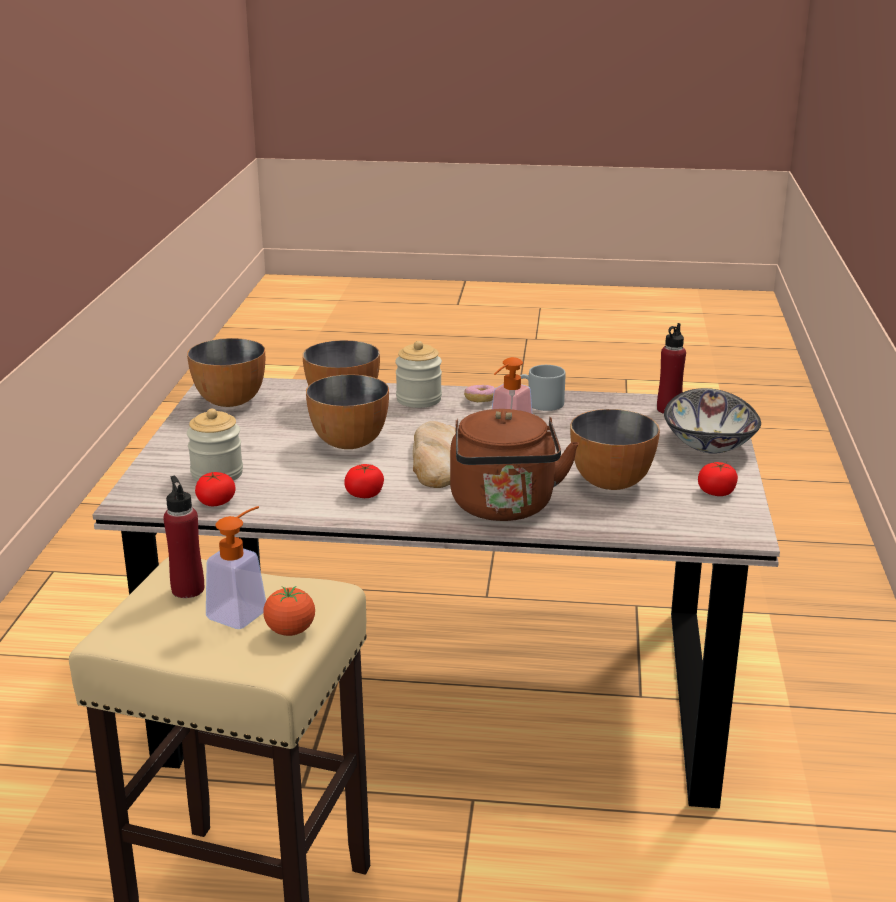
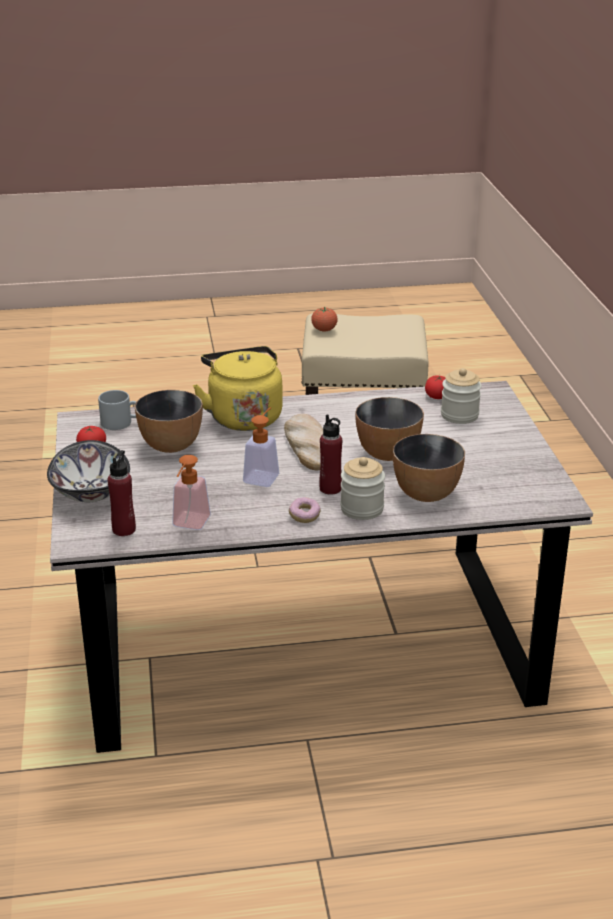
camera: 165 degrees right, 5 degrees up
red bottle [163,476,204,598] -> red bottle moved to [319,414,342,495]
bowl [187,338,265,407] -> none
soap dispenser [206,506,266,629] -> soap dispenser moved to [172,455,211,530]
tomato [344,464,384,498] -> none
brown kettle [450,409,579,521] -> yellow kettle [193,346,283,431]
grey mug [520,365,566,411] -> grey mug moved to [98,390,136,430]

